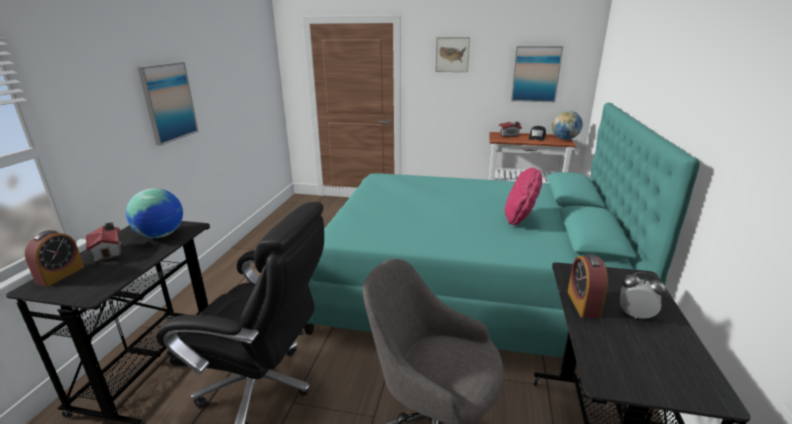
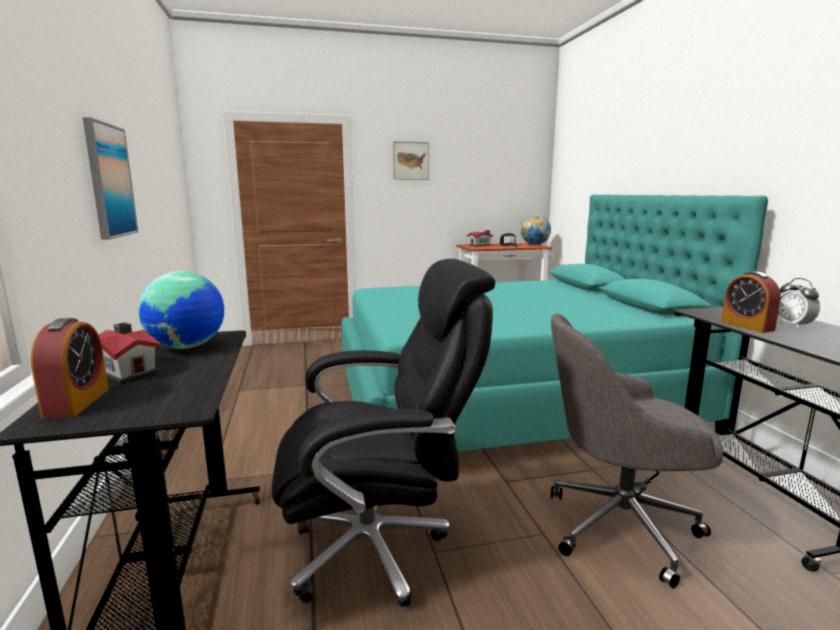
camera: 25 degrees left, 10 degrees down
pink pillow [505,168,542,225] -> none
picture [511,46,563,102] -> none
alarm clock [620,272,666,319] -> alarm clock turned 105 degrees counterclockwise [778,278,820,329]

